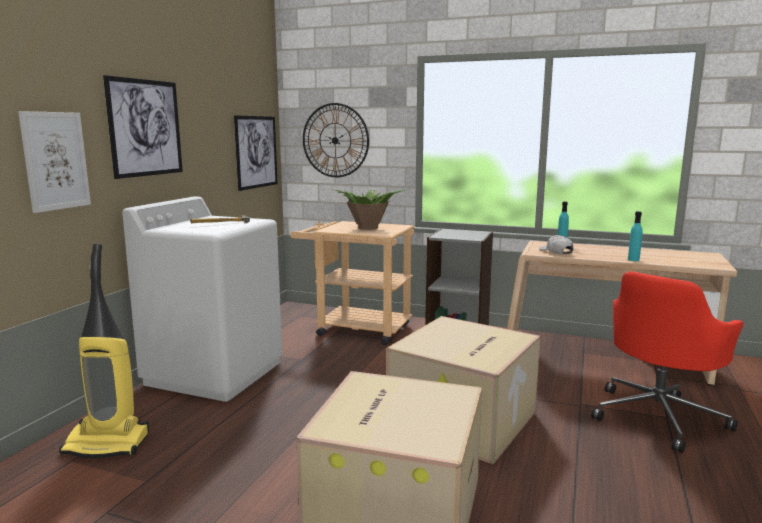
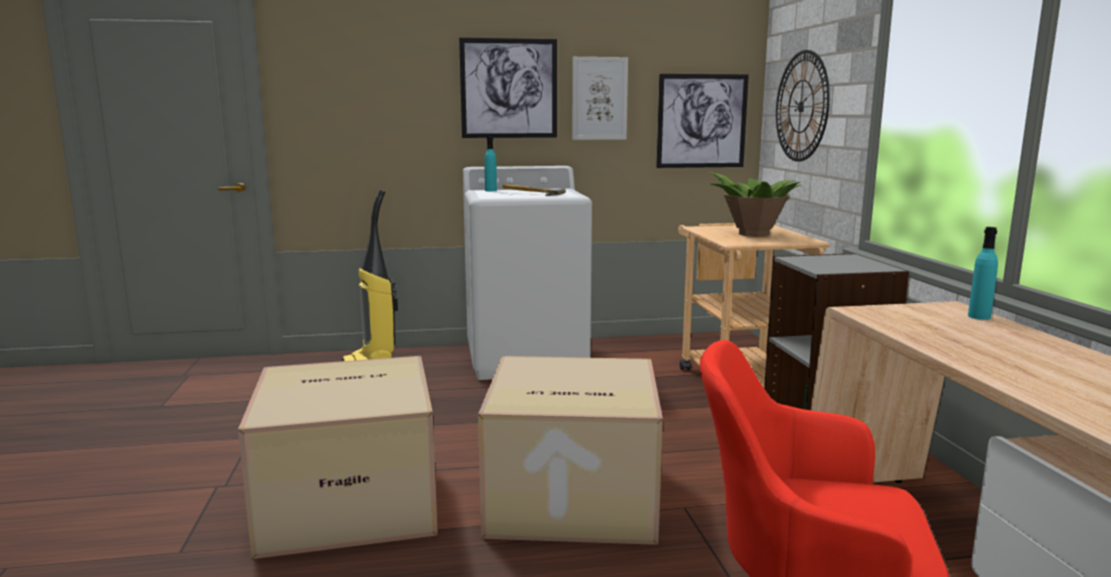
camera: 60 degrees right, 0 degrees up
picture [18,111,91,213] -> picture moved to [572,57,628,140]
white cap [539,235,573,254] -> none
turquoise bottle [628,211,643,261] -> turquoise bottle moved to [484,137,497,191]

